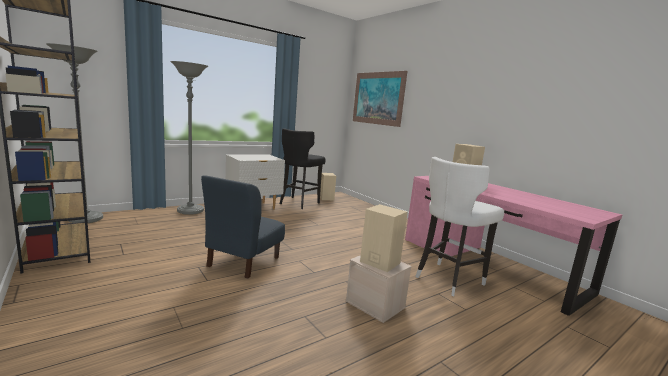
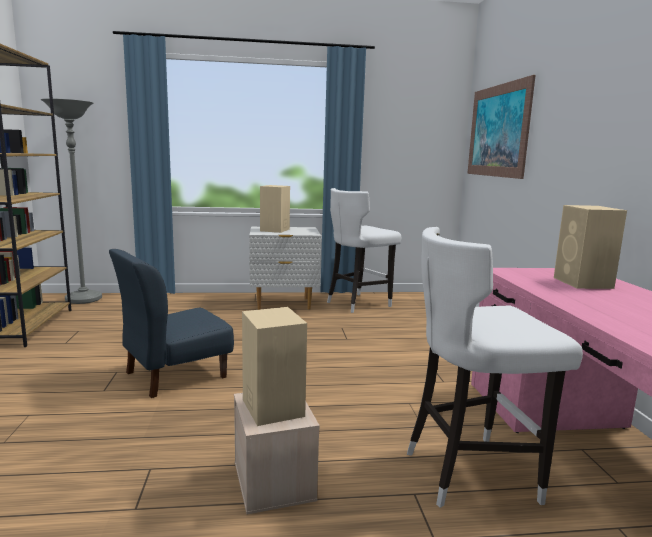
camera: 30 degrees right, 0 degrees up
grey floor lamp [170,61,208,215] -> none
black stool [280,128,325,209] -> white stool [327,188,401,313]
beige speaker [320,173,336,200] -> beige speaker moved to [260,185,290,233]

